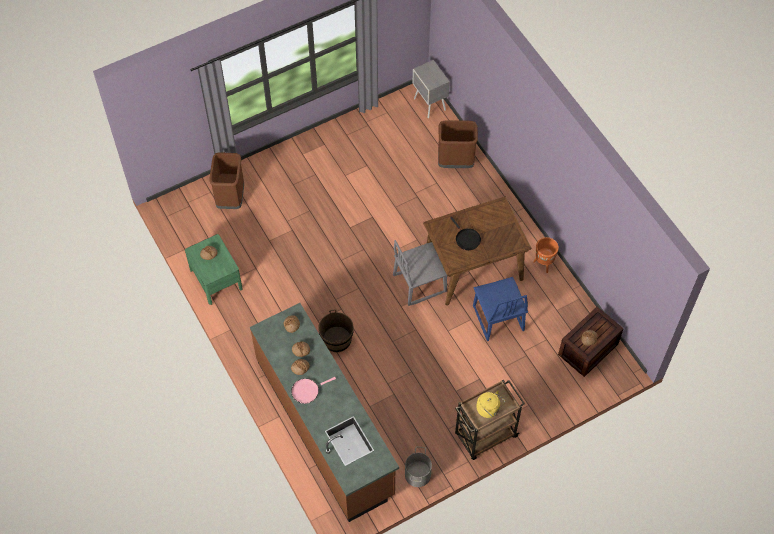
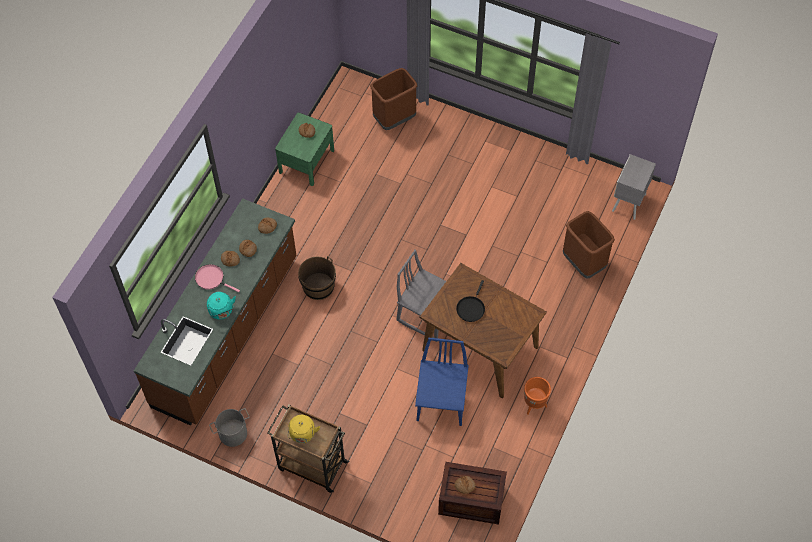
camera: 55 degrees right, 0 degrees up
blue chair [473,277,528,341] -> blue chair turned 150 degrees clockwise [415,338,469,426]
none -> turquoise kettle [207,292,236,320]

